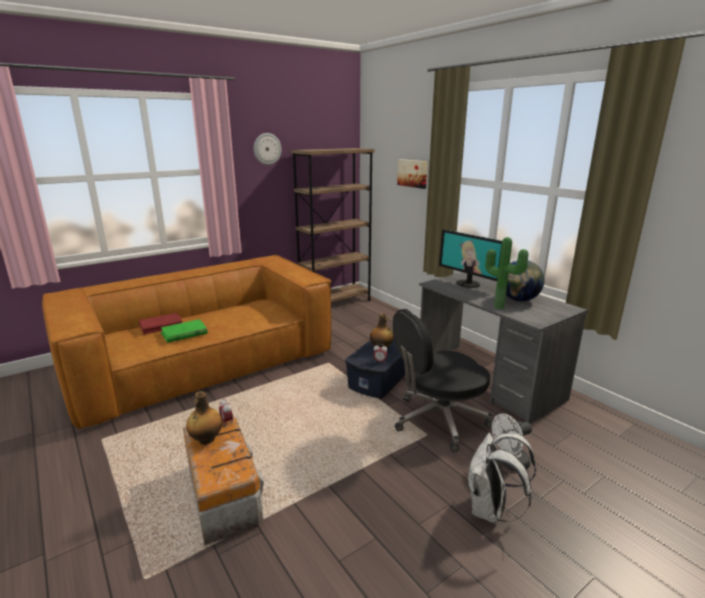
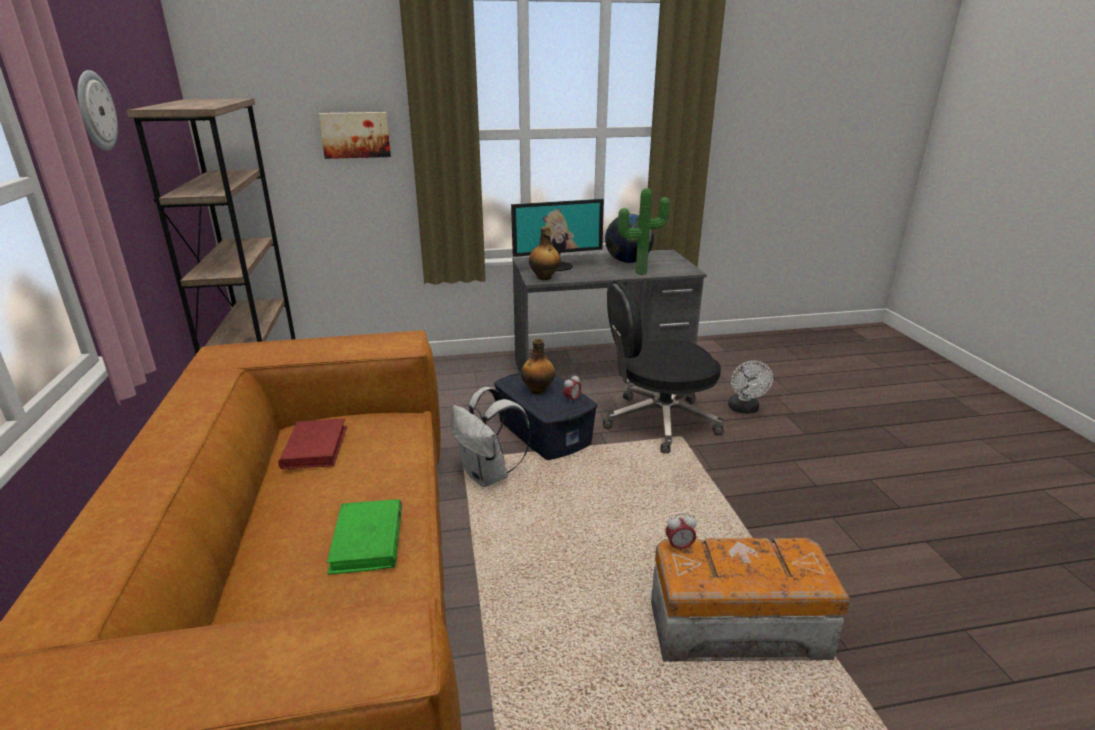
camera: 65 degrees left, 5 degrees up
red book [139,313,183,335] -> red book moved to [278,419,347,469]
bottle [186,391,223,445] -> bottle moved to [529,227,561,280]
black office chair [393,309,494,452] -> black office chair turned 75 degrees clockwise [603,281,724,453]
white backpack [468,433,536,523] -> white backpack moved to [451,387,531,487]

